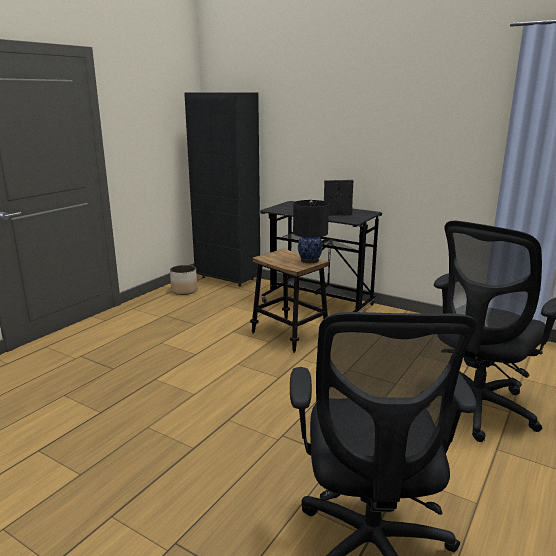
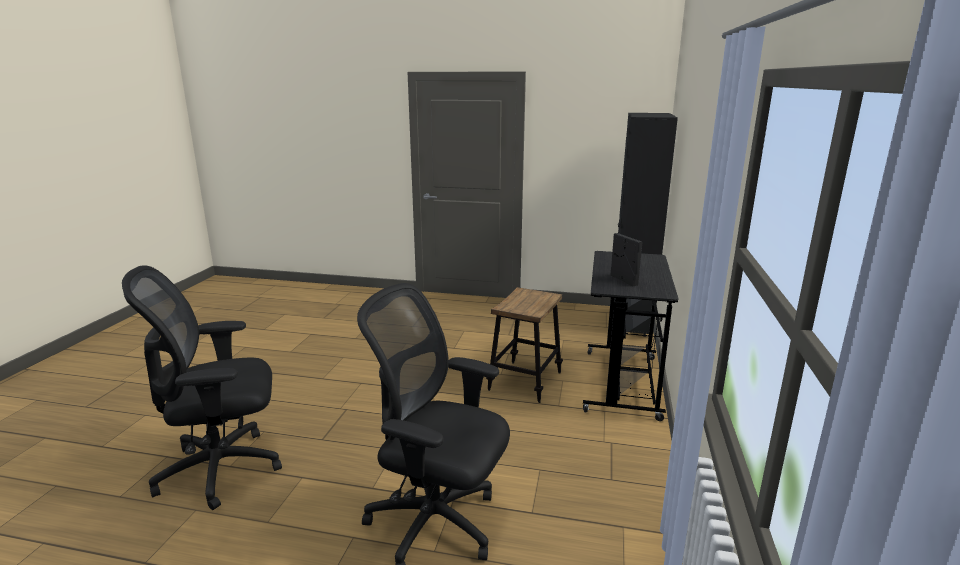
camera: 70 degrees right, 0 degrees up
planter [170,265,197,295] -> none
black table lamp [293,200,329,263] -> none

